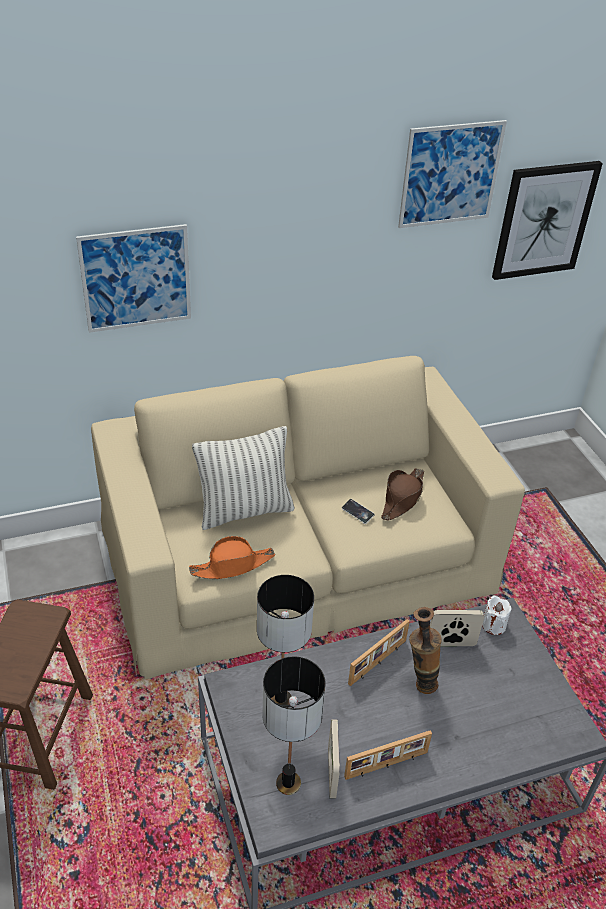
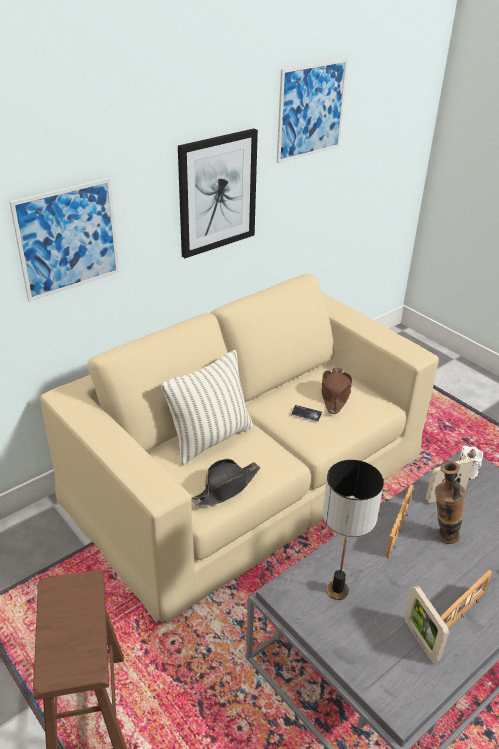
camera: 20 degrees left, 5 degrees down
orange hat [189,536,275,579] -> black hat [191,459,260,506]
table lamp [262,656,326,795] -> none
picture [492,161,603,280] -> picture moved to [178,129,258,258]

